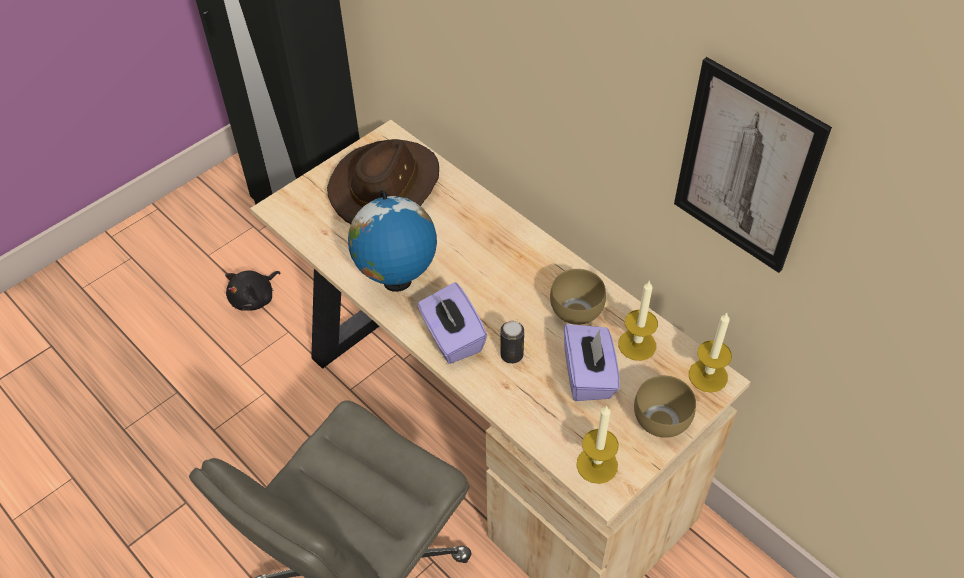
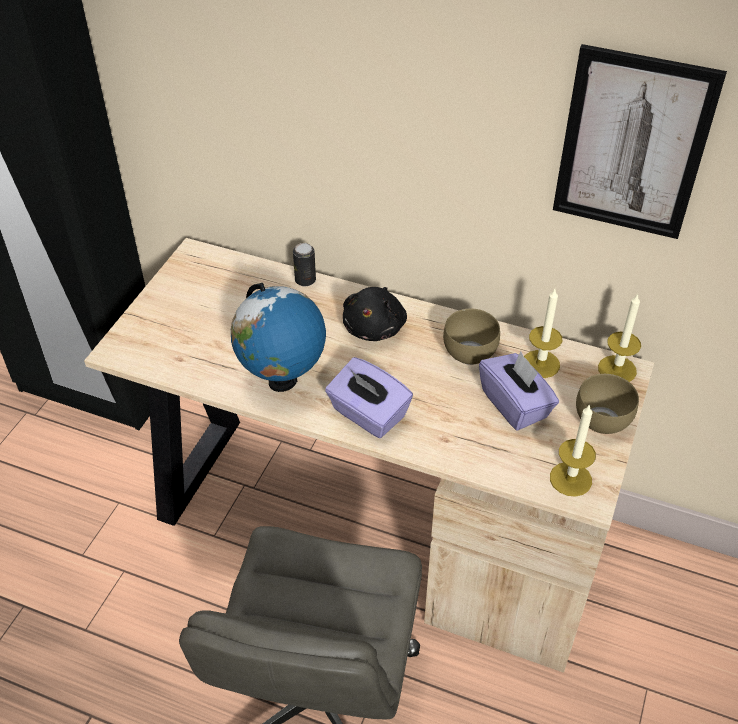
camera: 25 degrees left, 5 degrees down
black plush toy [225,270,280,311] -> black plush toy moved to [343,287,407,341]
brown hat [327,139,439,224] -> none
can [500,321,524,364] -> can moved to [293,243,316,286]

